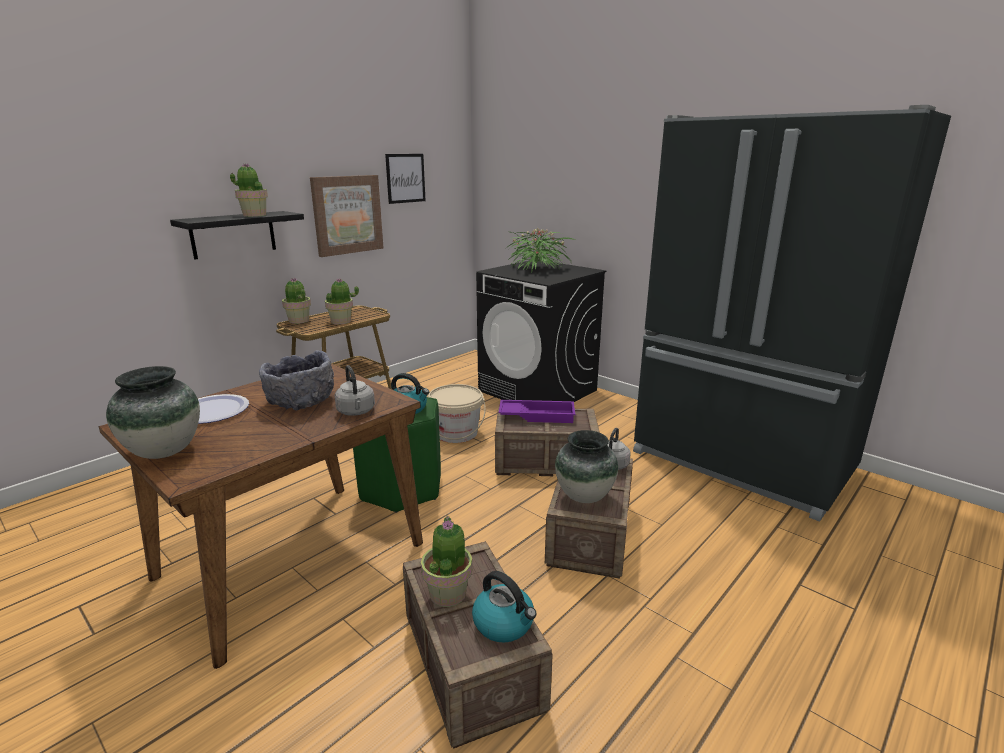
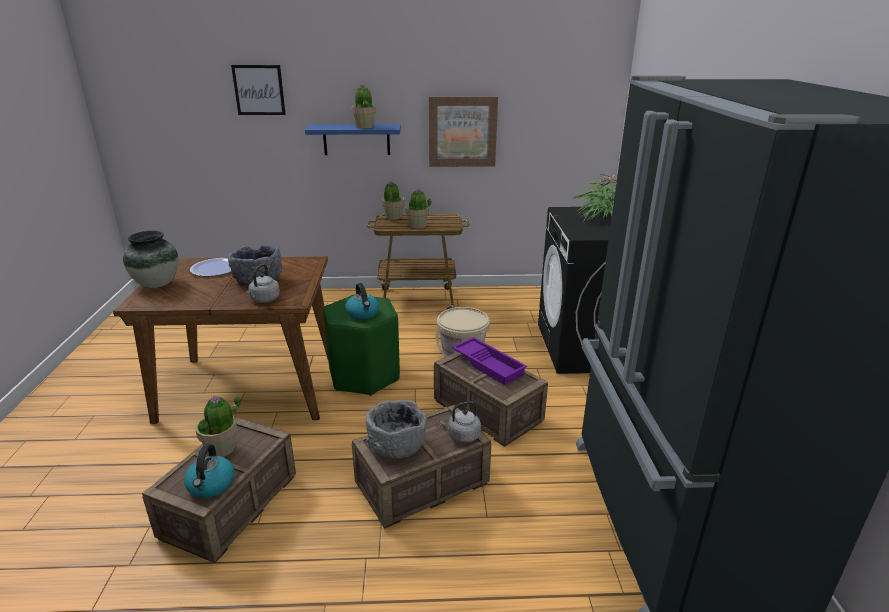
camera: 45 degrees right, 5 degrees up
black shelf [170,211,304,260] -> blue shelf [305,124,401,155]
picture [385,154,425,204] -> picture moved to [231,65,286,115]
vase [555,430,618,503] -> grey bowl [366,400,427,458]

